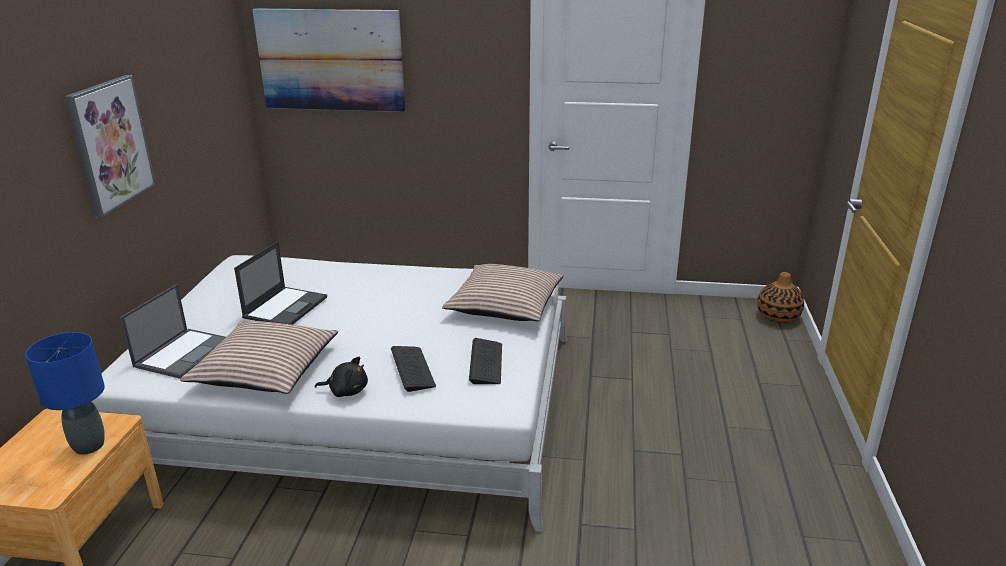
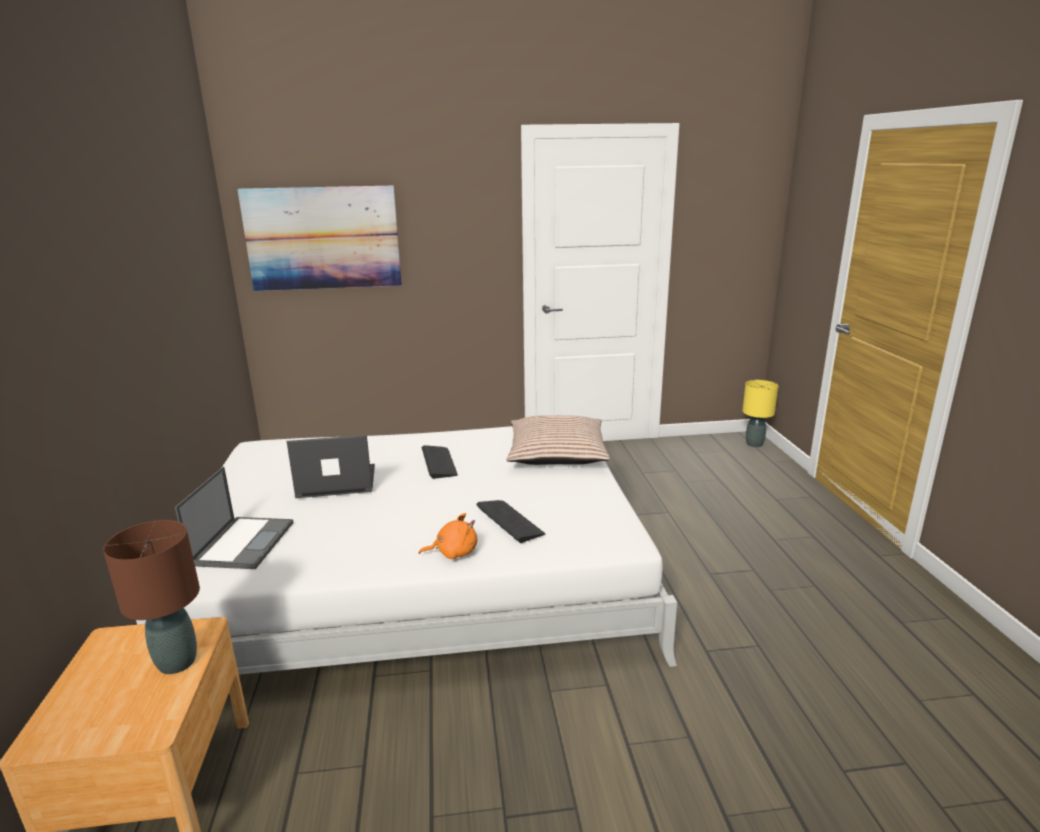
camera: 15 degrees left, 5 degrees down
blue table lamp [25,332,105,455] -> brown table lamp [103,520,200,674]
picture [64,75,156,217] -> none
pillow [180,321,338,394] -> none
laptop [234,241,327,325] -> laptop turned 105 degrees counterclockwise [287,435,375,498]
black plush toy [315,357,368,397] -> orange plush toy [419,513,477,559]
keyboard [469,338,502,384] -> keyboard moved to [422,445,458,479]
vase [757,272,804,323] -> yellow table lamp [742,380,778,447]

